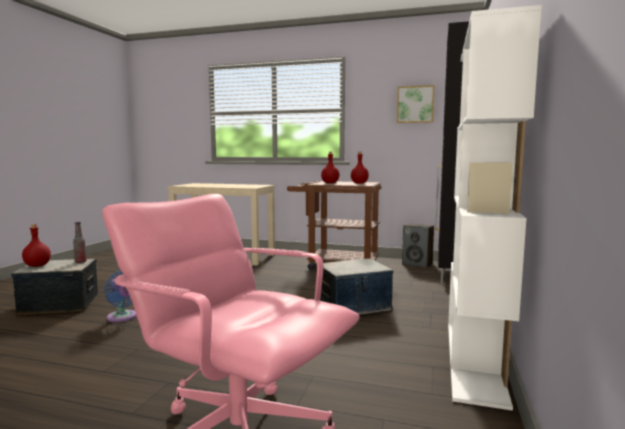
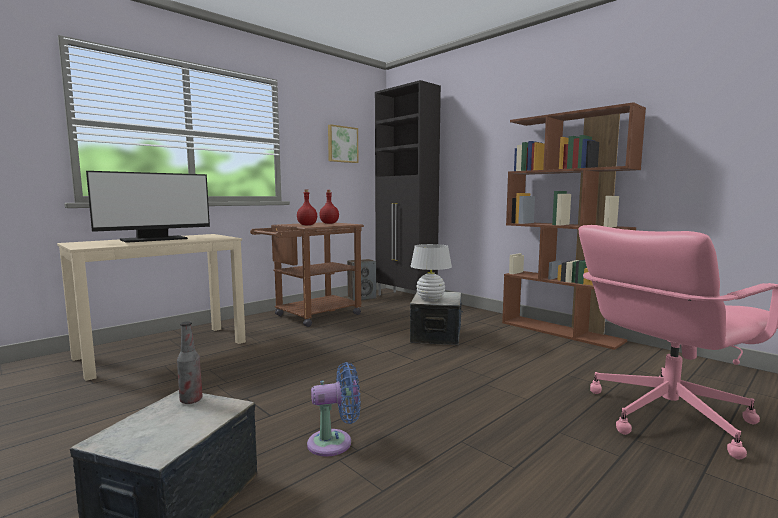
camera: 60 degrees left, 0 degrees up
red bottle [22,224,51,267] -> none
white bookcase [448,5,542,411] -> brown bookcase [502,102,646,350]
none -> monitor [86,171,210,243]
none -> white table lamp [410,244,452,302]

